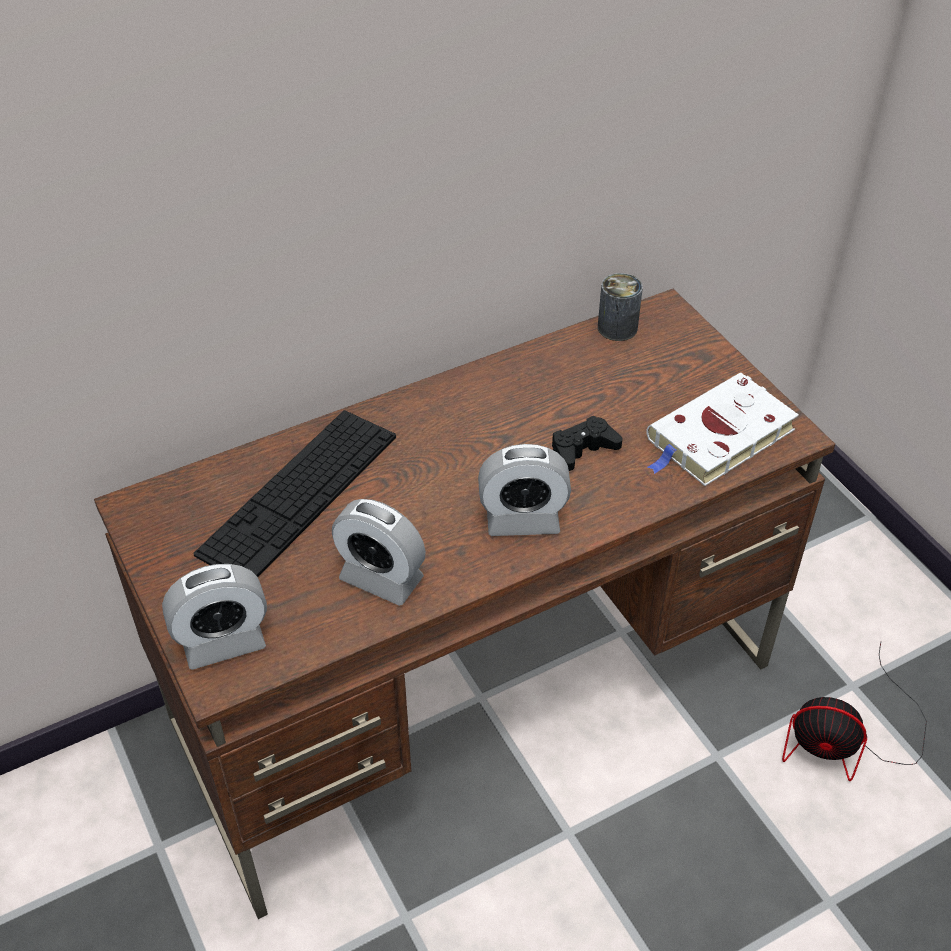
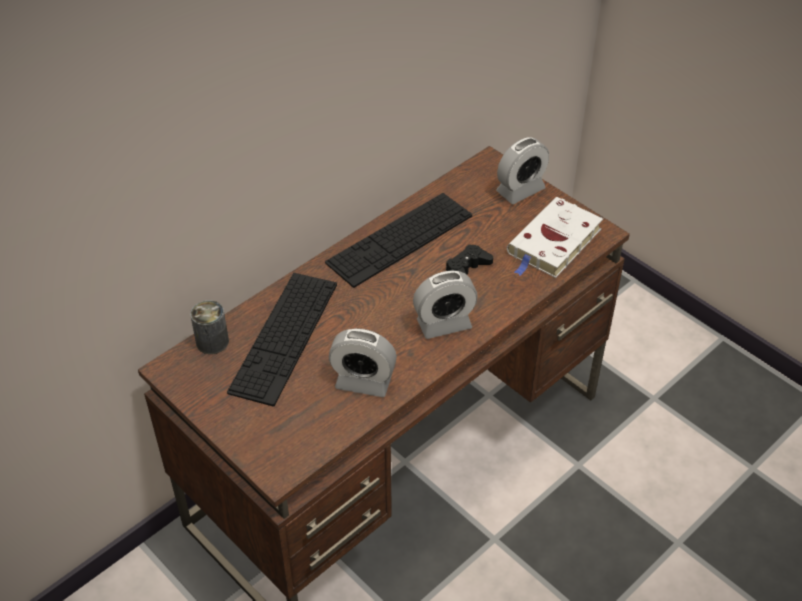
camera: 15 degrees left, 0 degrees up
alarm clock [162,564,267,670] -> alarm clock moved to [496,137,549,204]
can [598,273,643,341] -> can moved to [190,300,229,354]
fan [782,642,927,781] -> none
none -> keyboard [325,193,472,288]

